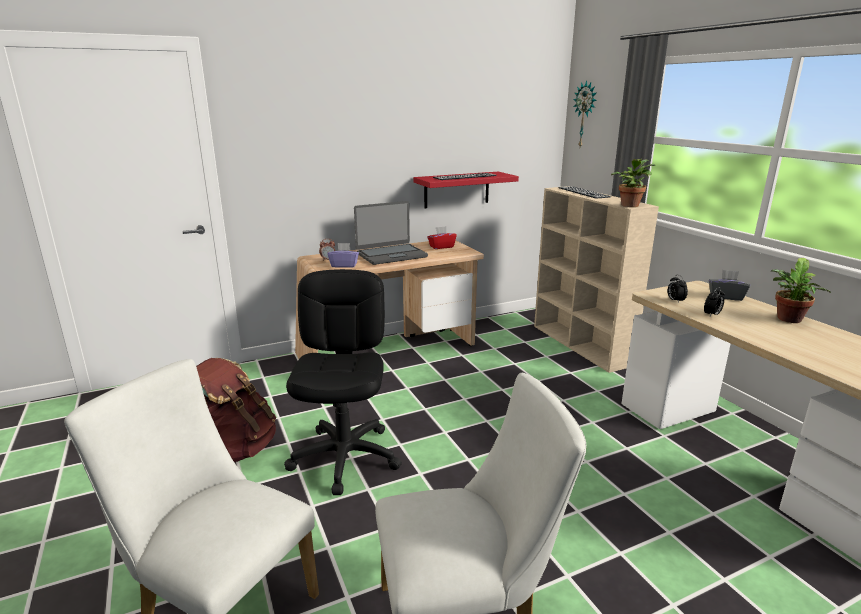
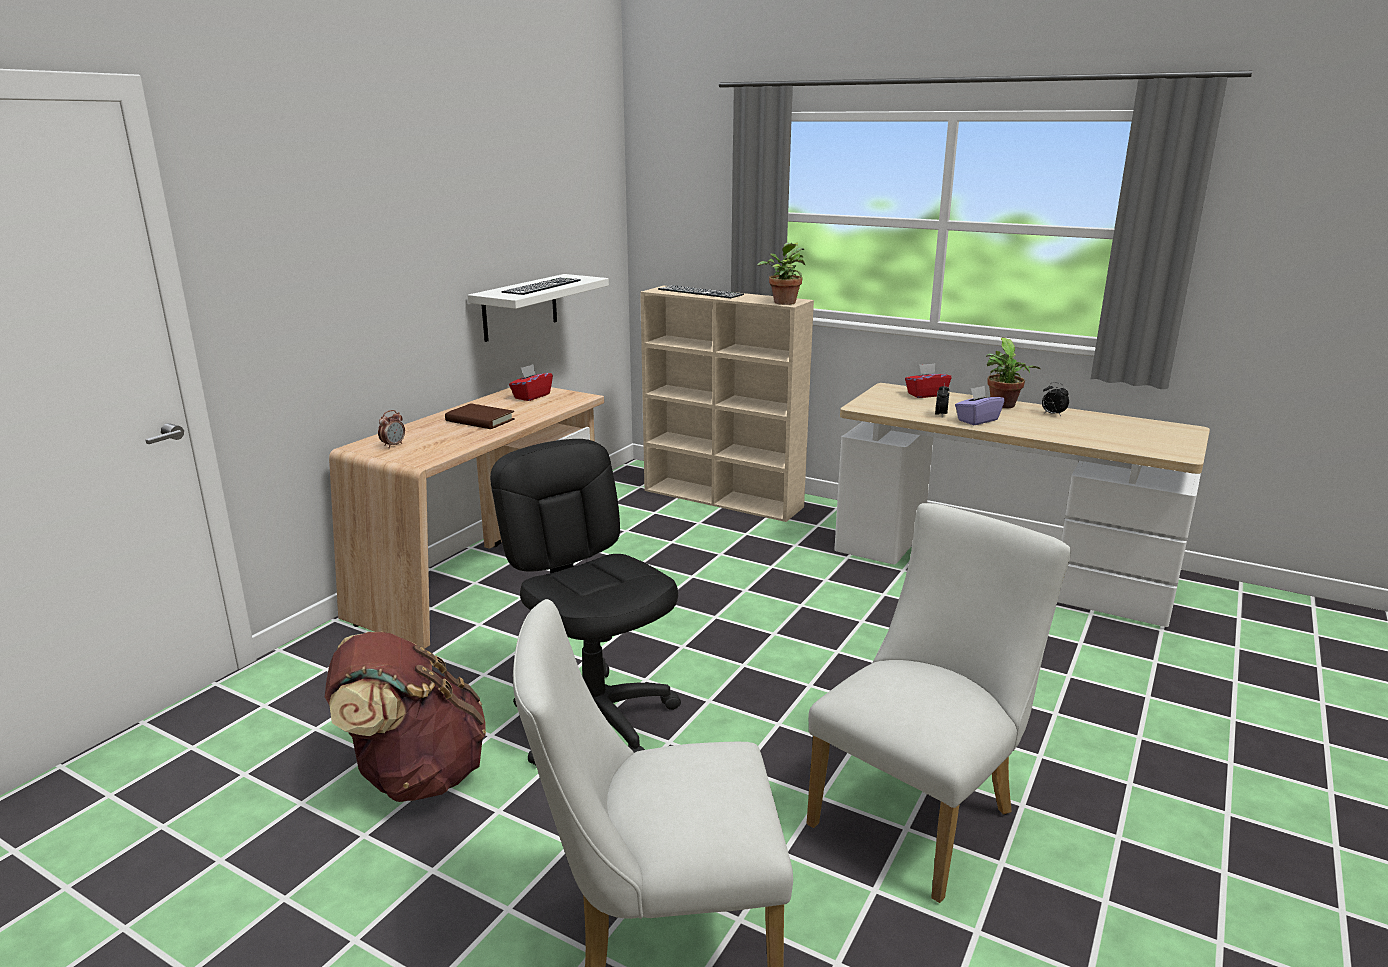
camera: 35 degrees left, 0 degrees up
purple tissue box [327,243,359,268] -> purple tissue box moved to [955,386,1005,425]
laptop [354,201,428,265] -> brown book [445,403,515,429]
red shelf [413,172,519,208] -> white shelf [468,274,609,342]
wall clock [573,80,597,147] -> none
alarm clock [668,275,688,303] -> alarm clock moved to [1042,382,1069,416]
grey tissue box [709,270,750,301] -> red tissue box [905,363,951,398]

